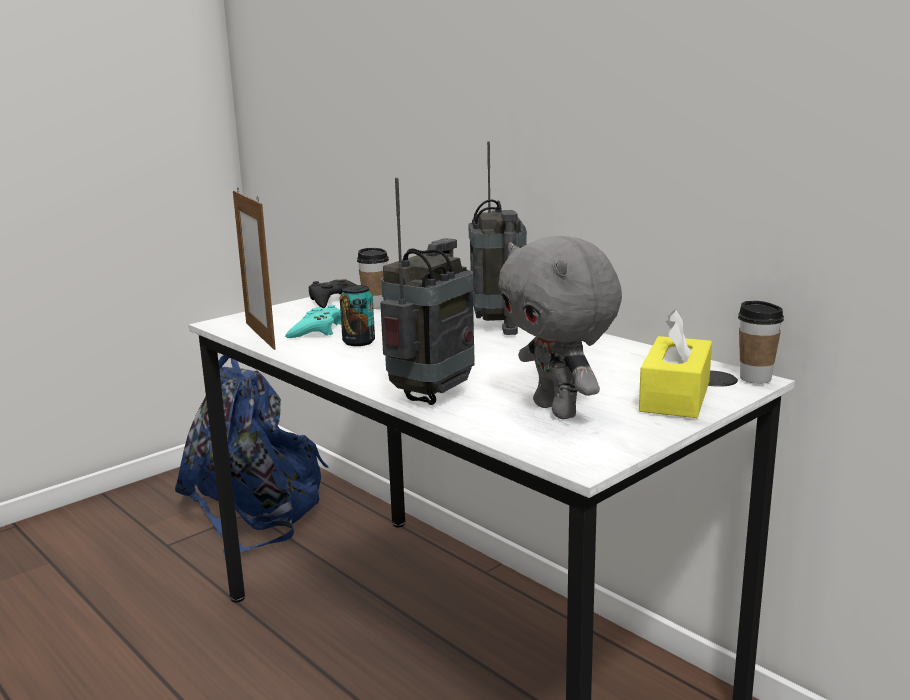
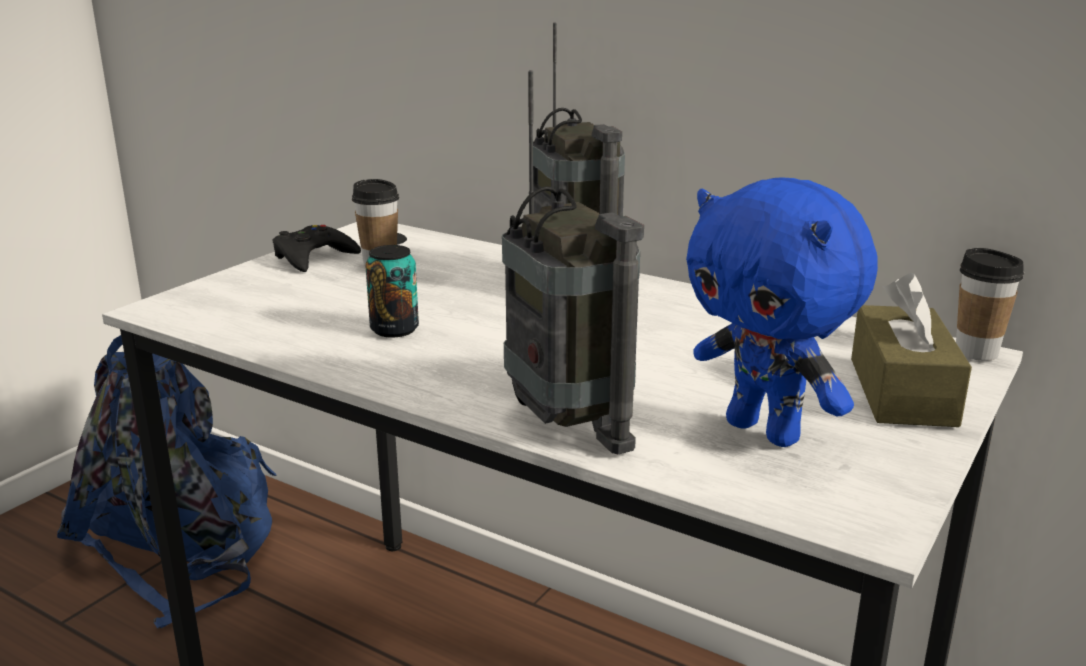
camera: 15 degrees left, 5 degrees up
picture frame [233,187,276,350] -> none
turquoise game controller [285,305,341,338] -> none
radio [380,178,474,405] -> radio turned 135 degrees clockwise [502,70,644,454]
grey plush toy [498,236,622,420] -> blue plush toy [686,177,878,447]
yellow tissue box [639,310,712,418] -> brown tissue box [851,273,972,427]

